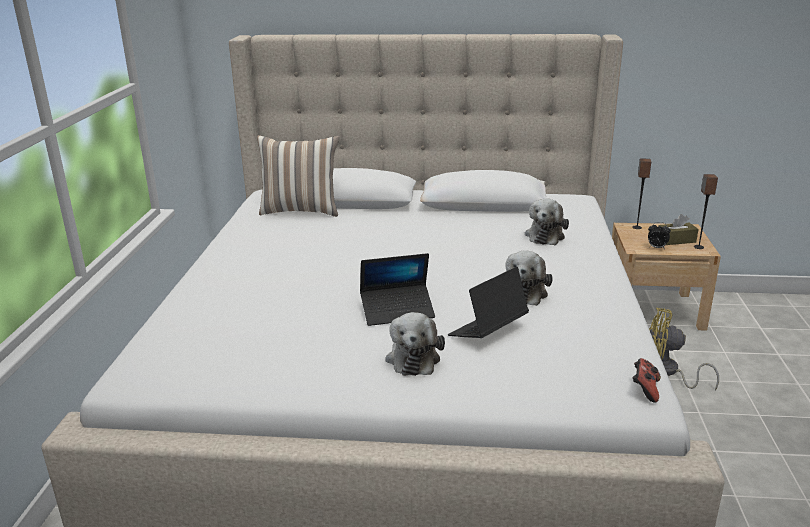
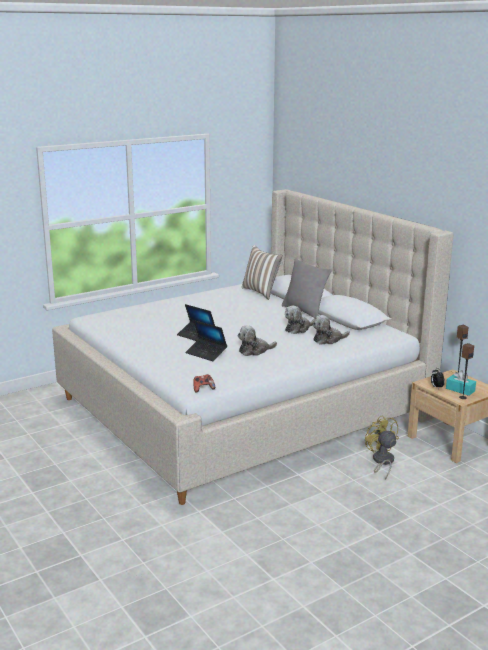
camera: 50 degrees right, 5 degrees down
plush toy [385,312,445,376] -> plush toy moved to [285,306,315,334]
laptop [448,267,529,338] -> laptop turned 150 degrees counterclockwise [185,320,227,361]
brown tissue box [658,214,699,245] -> turquoise tissue box [446,370,476,396]
none -> grey pillow [282,258,332,318]

